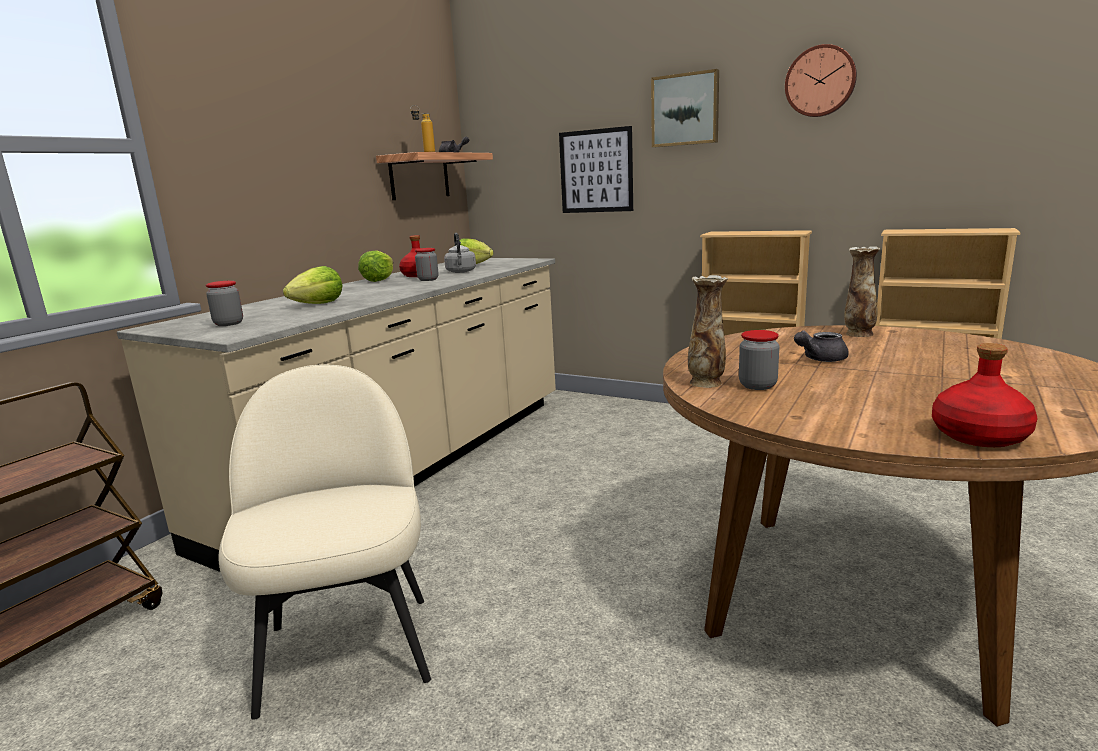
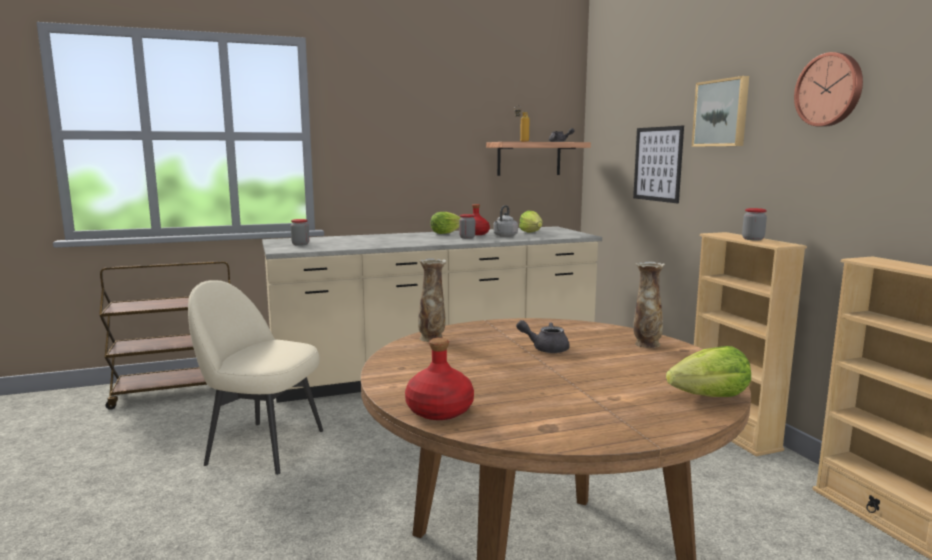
camera: 40 degrees right, 5 degrees down
beige chair [218,364,431,720] -> beige chair turned 105 degrees counterclockwise [188,280,323,475]
lettuce [283,266,342,304] -> lettuce moved to [666,346,751,397]
jar [739,330,779,390] -> jar moved to [742,208,767,240]

